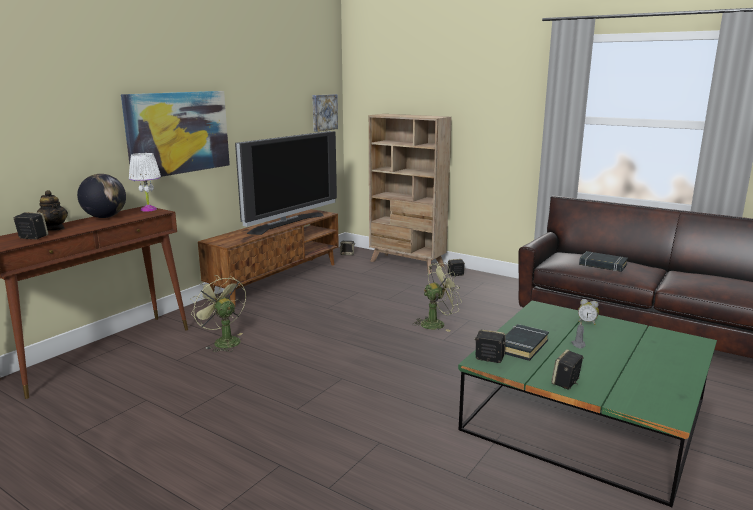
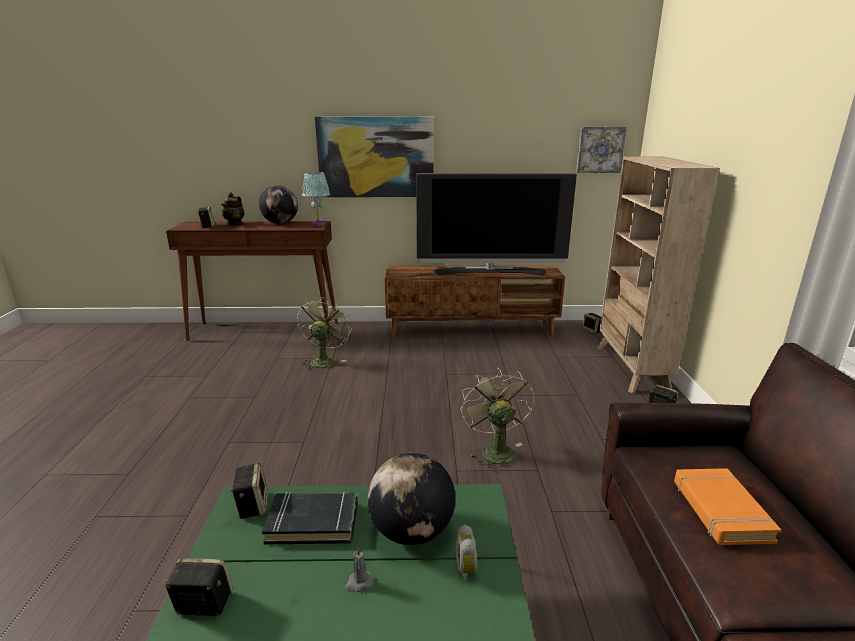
camera: 55 degrees right, 5 degrees up
white table lamp [129,153,161,212] -> turquoise table lamp [302,172,330,226]
green fan [412,263,462,332] -> green fan turned 135 degrees counterclockwise [460,368,535,472]
black book [579,251,628,272] -> orange book [674,468,781,545]
none -> globe [368,453,455,546]

